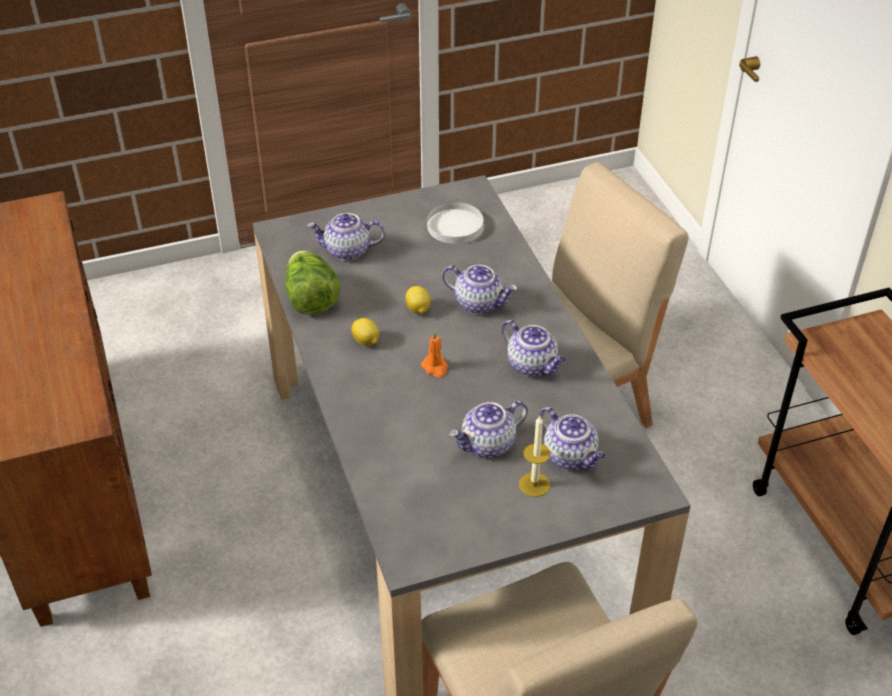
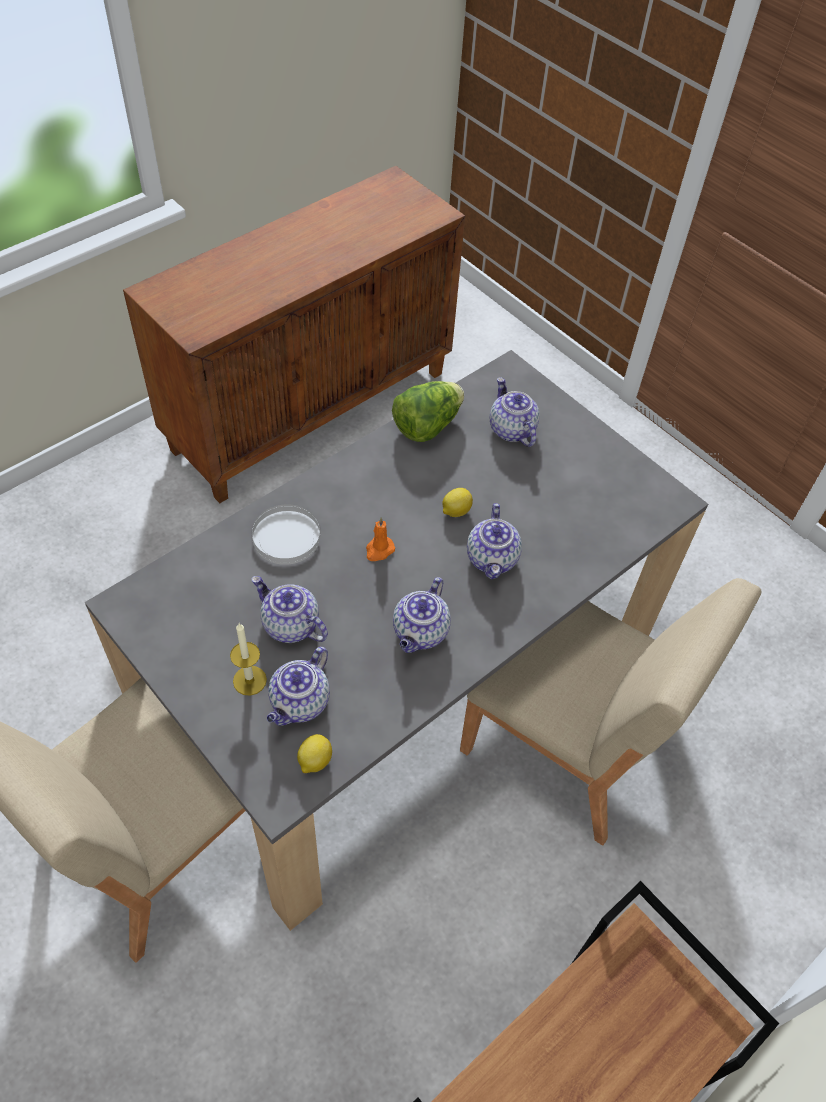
camera: 65 degrees right, 10 degrees up
lemon [351,318,379,346] -> lemon moved to [297,734,332,773]
white plate [427,202,483,244] -> white plate moved to [252,504,320,565]

